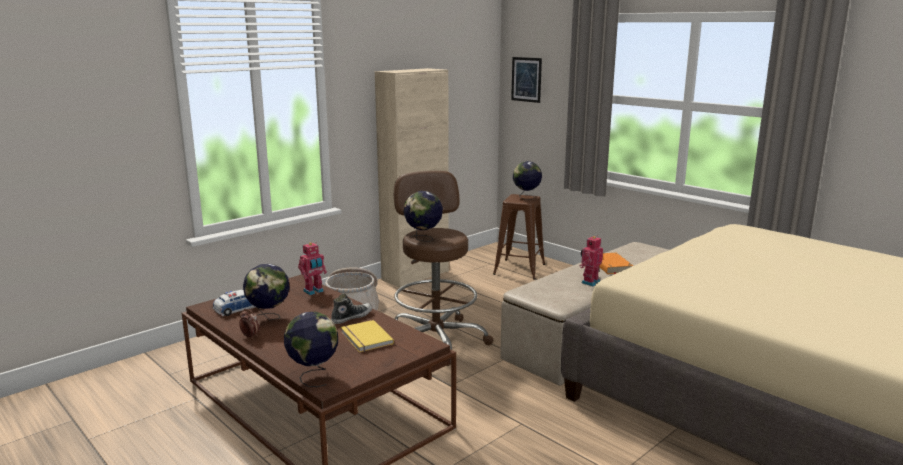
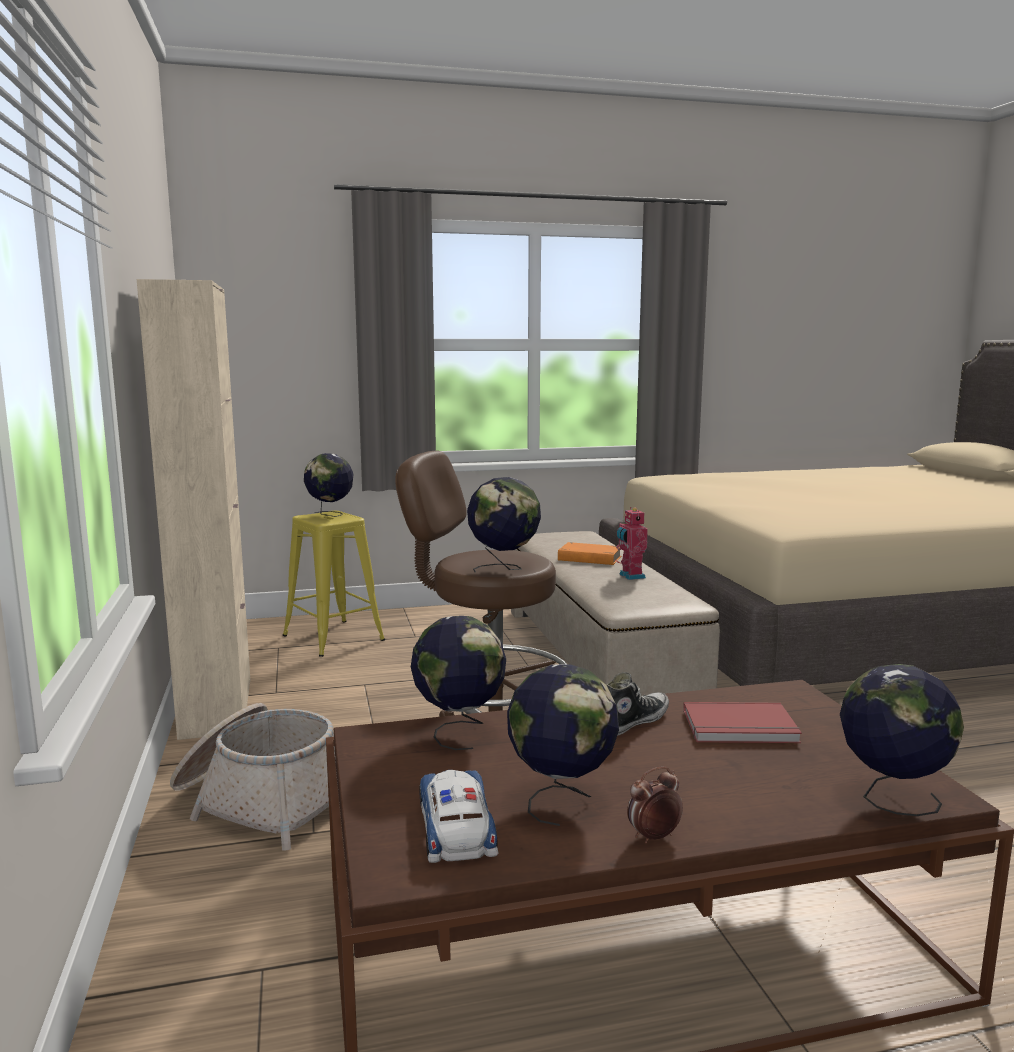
camera: 60 degrees left, 5 degrees down
toy robot [298,242,327,295] -> globe [411,616,506,750]
shoe [331,294,372,324] -> shoe turned 60 degrees clockwise [606,672,669,736]
yellow book [341,320,394,352] -> red book [683,702,802,743]
brown stool [493,194,545,280] -> yellow stool [283,511,385,657]
picture [511,57,542,103] -> none

